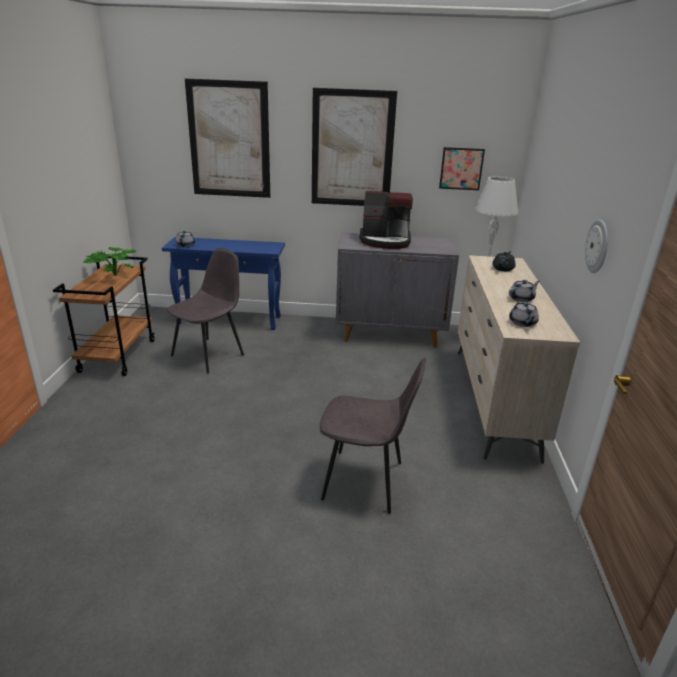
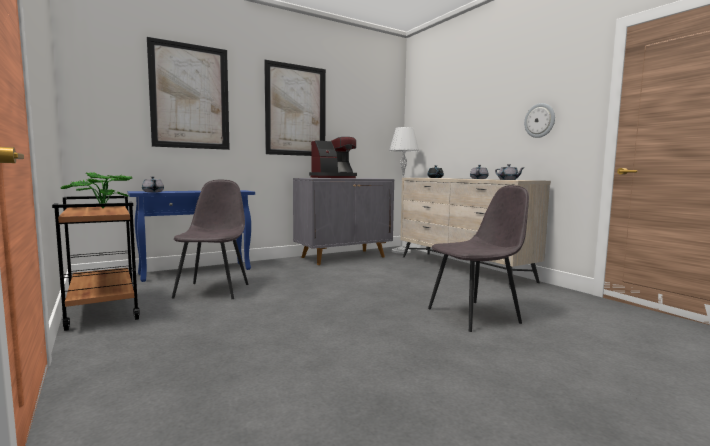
camera: 35 degrees left, 20 degrees down
picture [439,147,485,190] -> none

